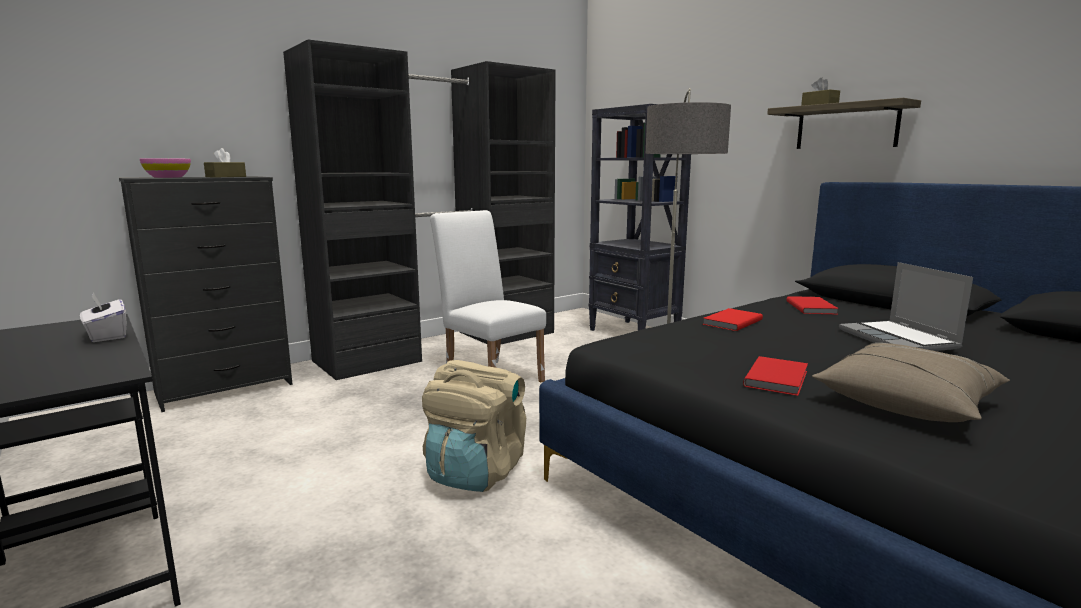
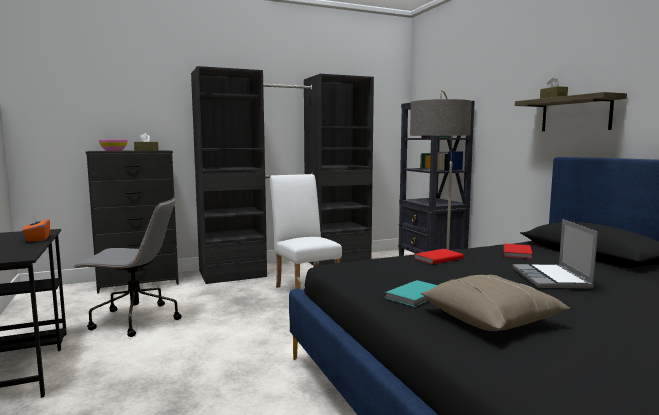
camera: 15 degrees right, 5 degrees down
white tissue box [80,293,127,342] -> orange tissue box [22,214,50,242]
beige backpack [422,360,526,492] -> none
red book [743,356,808,396] -> turquoise book [384,280,437,307]
none -> grey office chair [74,198,182,337]

